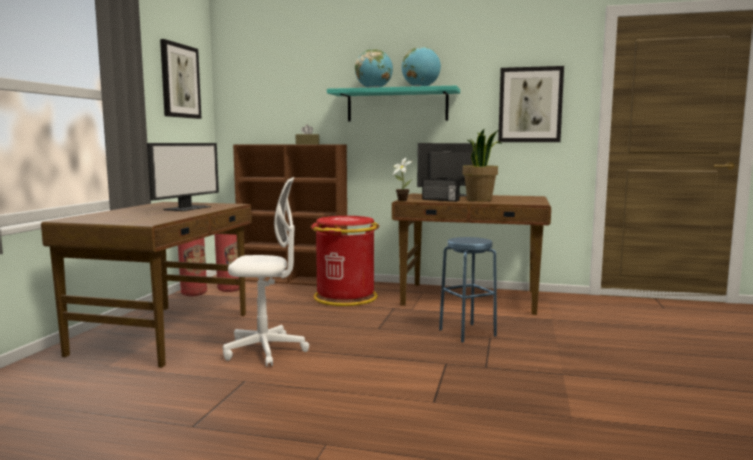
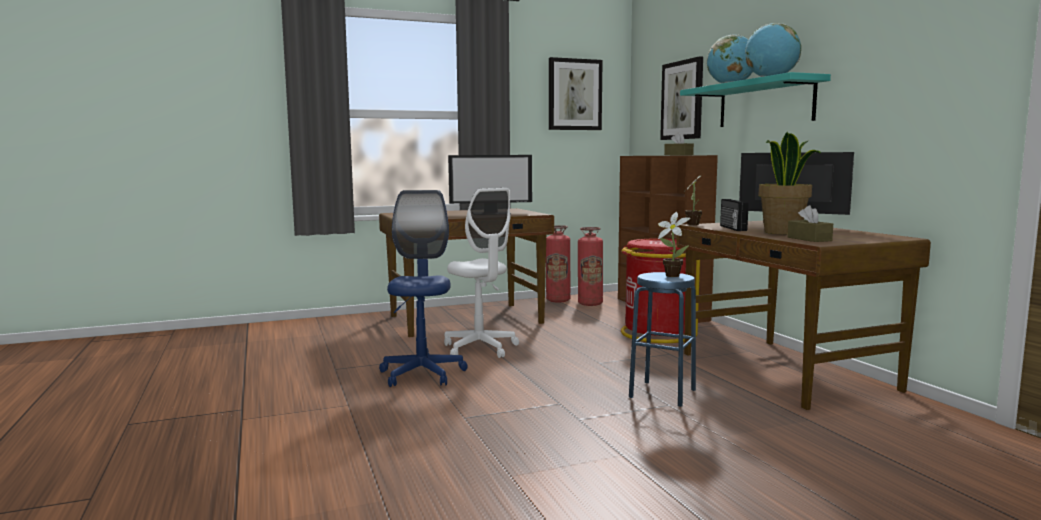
camera: 55 degrees right, 0 degrees up
picture [498,66,564,142] -> picture moved to [660,56,703,140]
none -> blue office chair [379,190,468,387]
none -> potted plant [658,212,690,277]
none -> brown tissue box [787,205,833,242]

